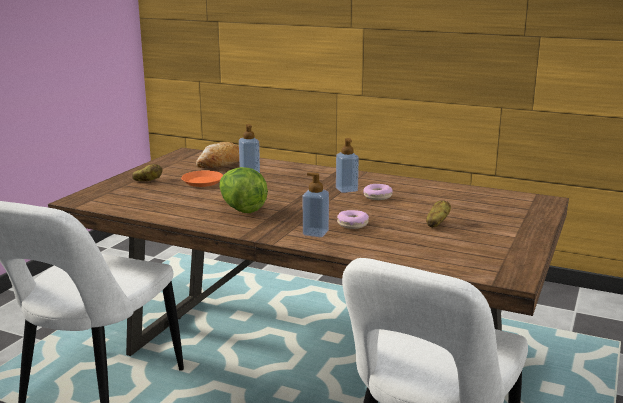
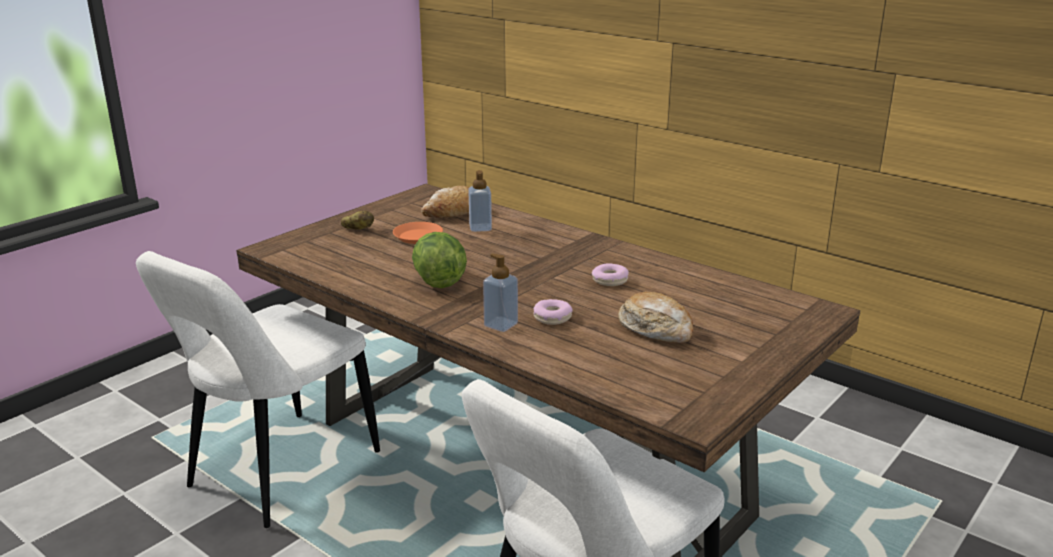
camera: 15 degrees right, 5 degrees up
soap dispenser [336,138,359,193] -> none
potato [426,200,451,228] -> bread [618,291,694,343]

